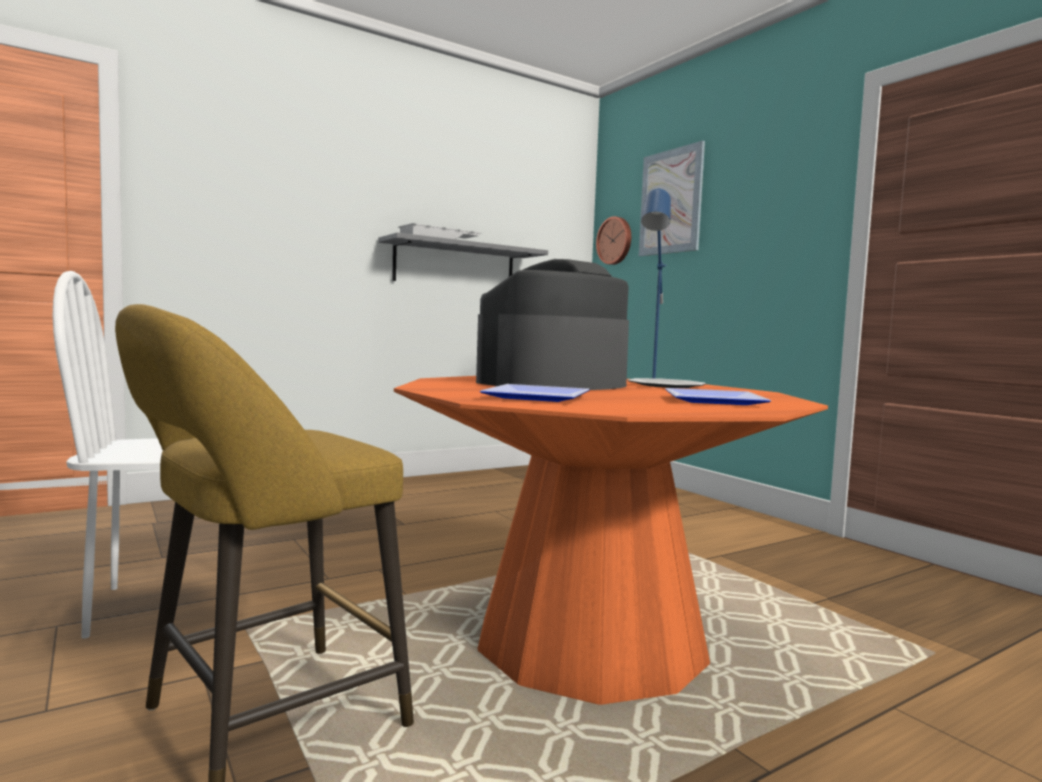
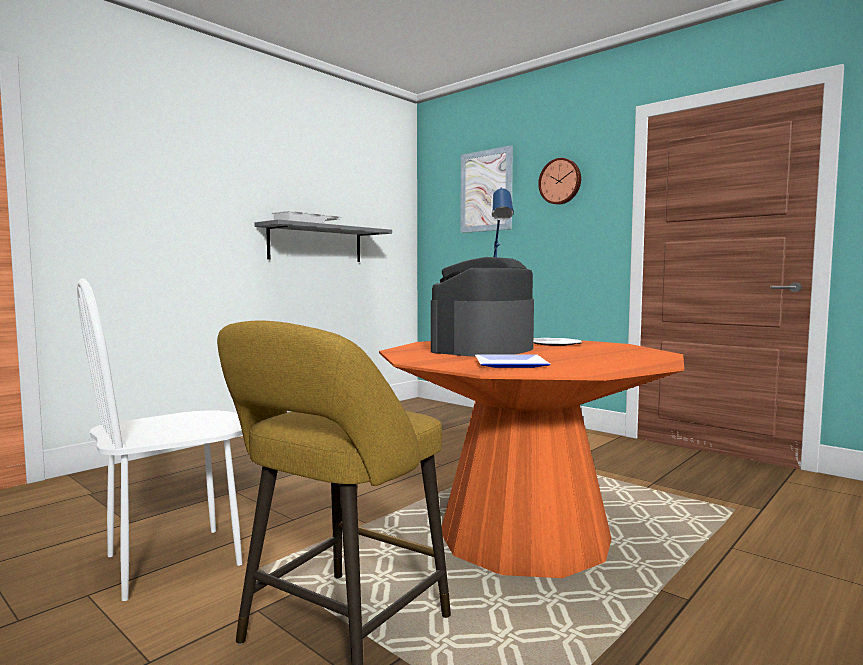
camera: 15 degrees left, 0 degrees up
wall clock [596,216,631,265] -> wall clock moved to [538,158,581,205]
plate [665,388,771,405] -> none

